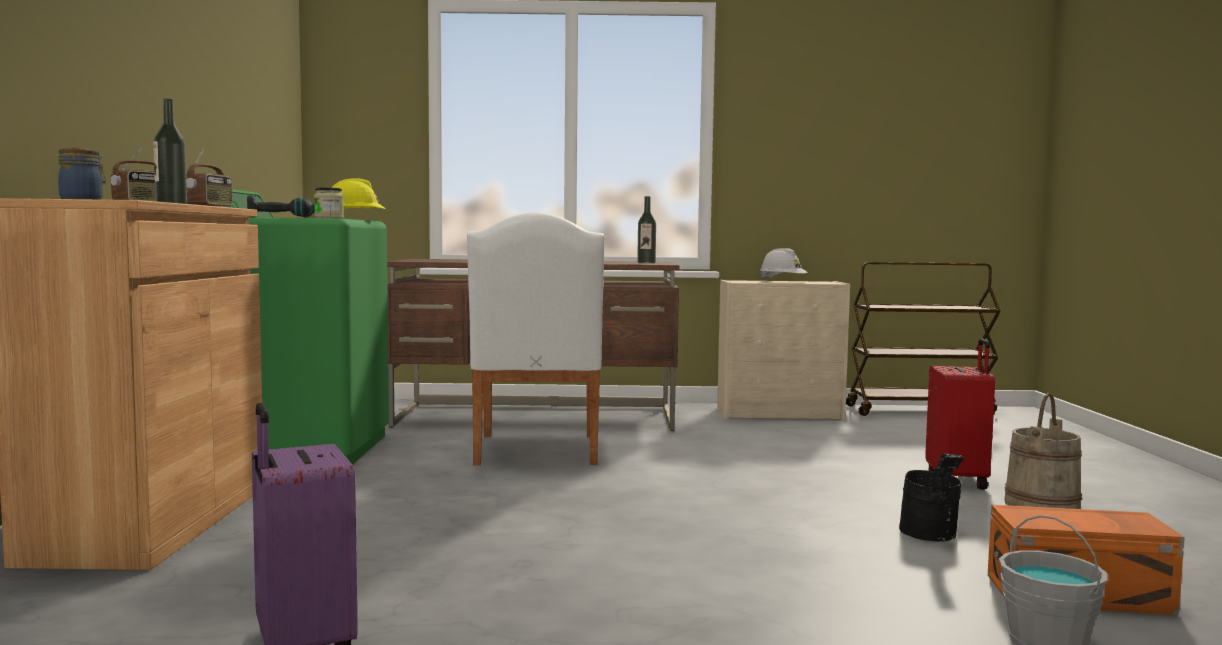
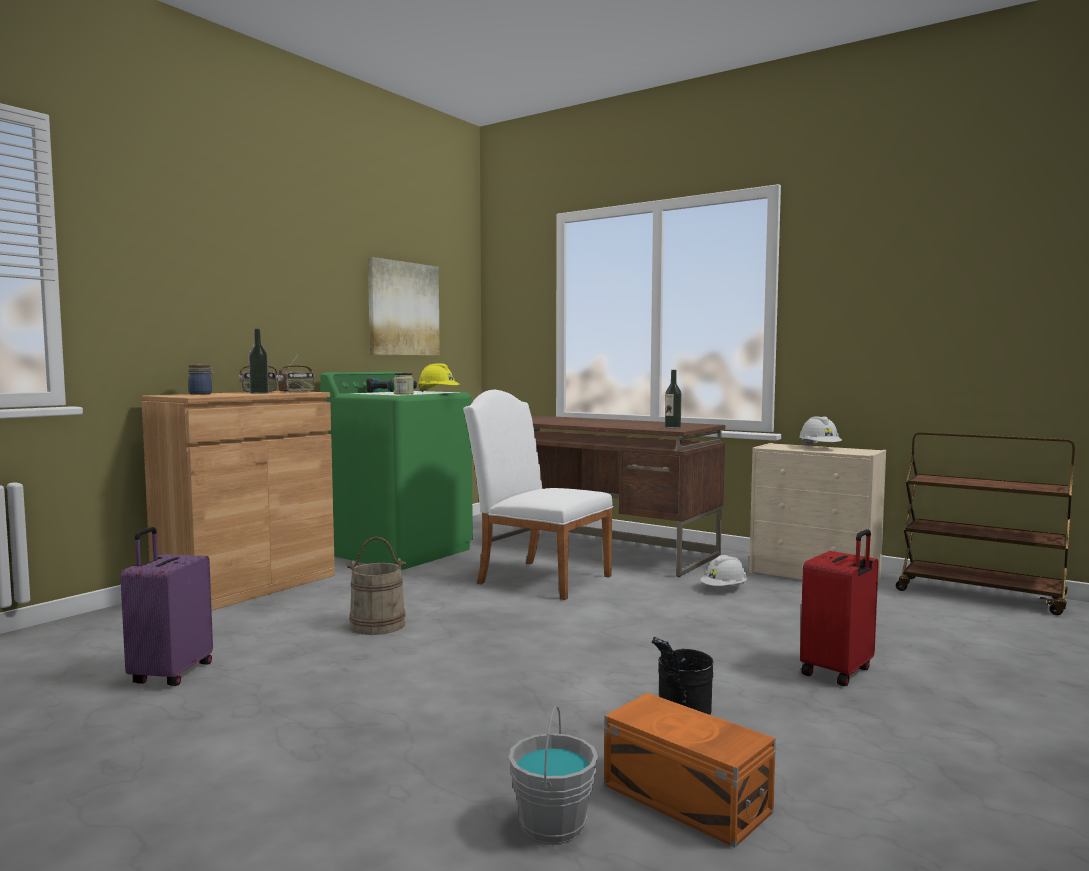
camera: 35 degrees right, 0 degrees up
white chair [467,212,604,465] -> white chair turned 90 degrees clockwise [463,390,613,600]
beige bucket [1005,393,1082,509] -> beige bucket moved to [347,537,406,635]
none -> picture [368,257,440,355]
none -> white hard hat [700,555,747,586]

